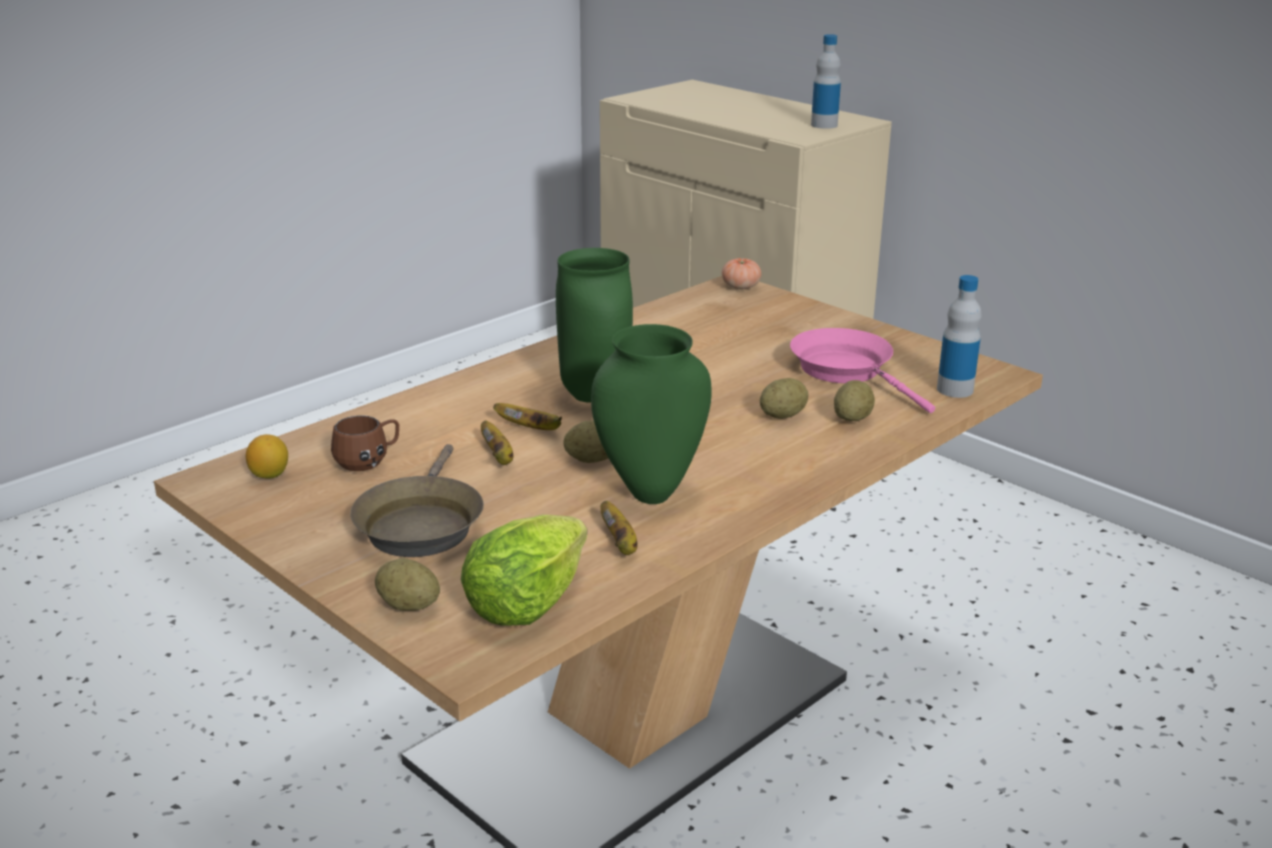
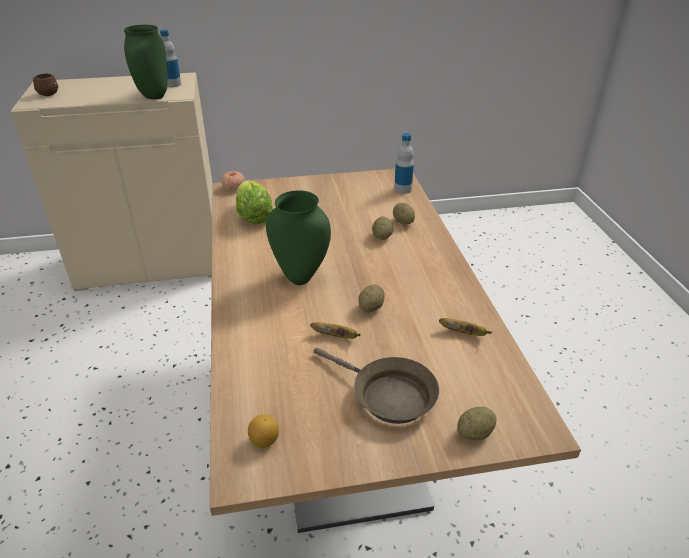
camera: 55 degrees left, 10 degrees up
brown mug [331,415,399,471] -> brown mug moved to [33,73,58,96]
lettuce [461,514,587,625] -> lettuce moved to [236,180,273,224]
banana [493,403,562,430] -> none
green vase [591,324,711,504] -> green vase moved to [124,25,168,99]
pink frying pan [790,328,935,413] -> none

